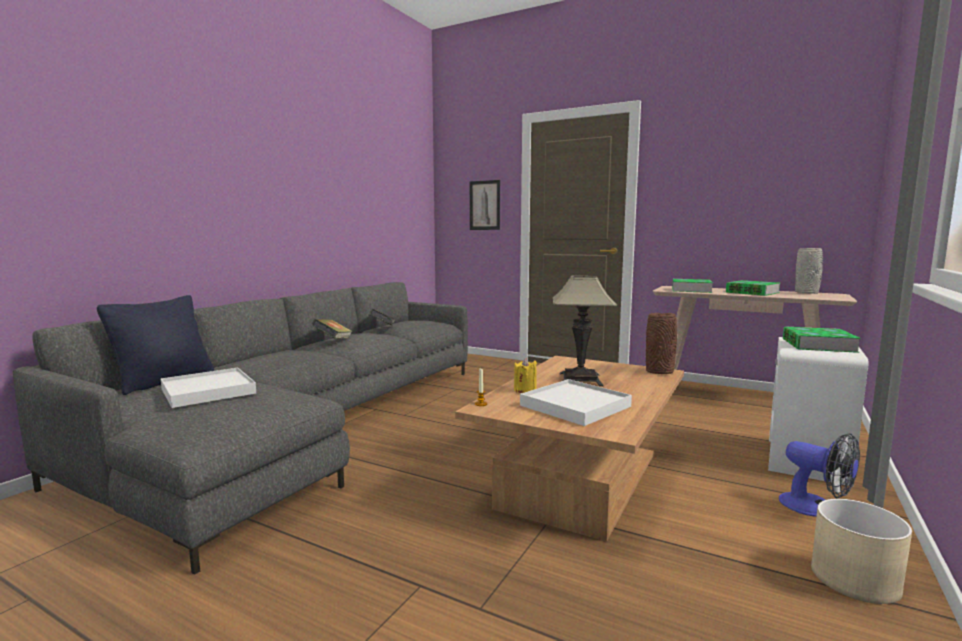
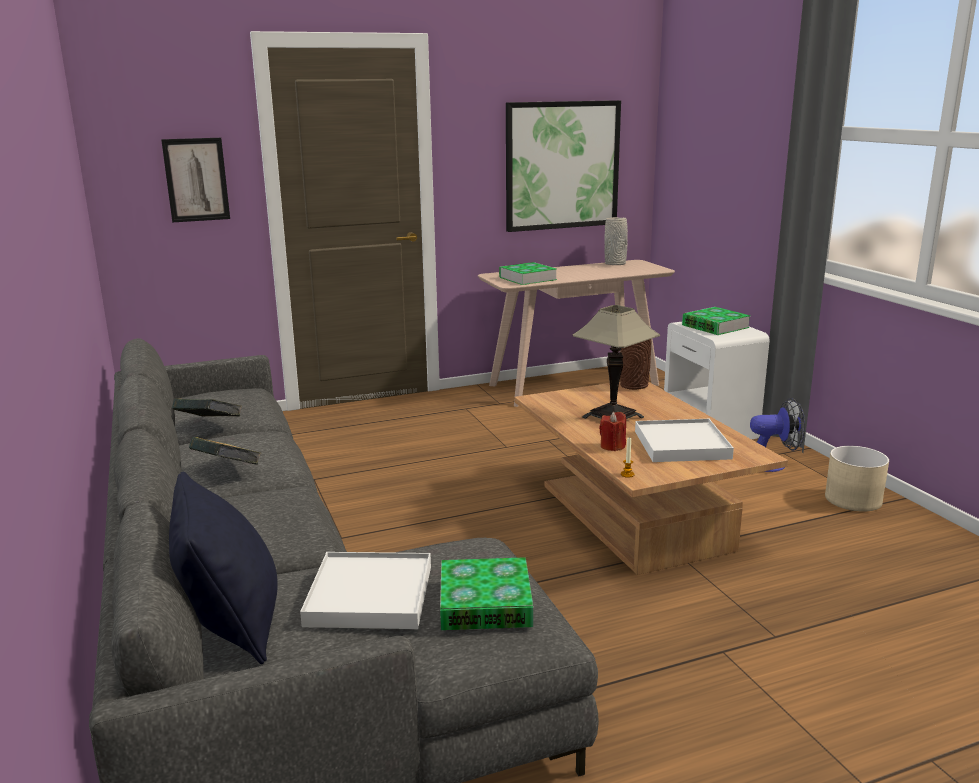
camera: 50 degrees left, 10 degrees up
yellow candle [514,358,537,393] -> red candle [599,412,626,451]
book [726,280,780,296] -> book moved to [440,557,534,630]
none -> picture [506,100,621,232]

